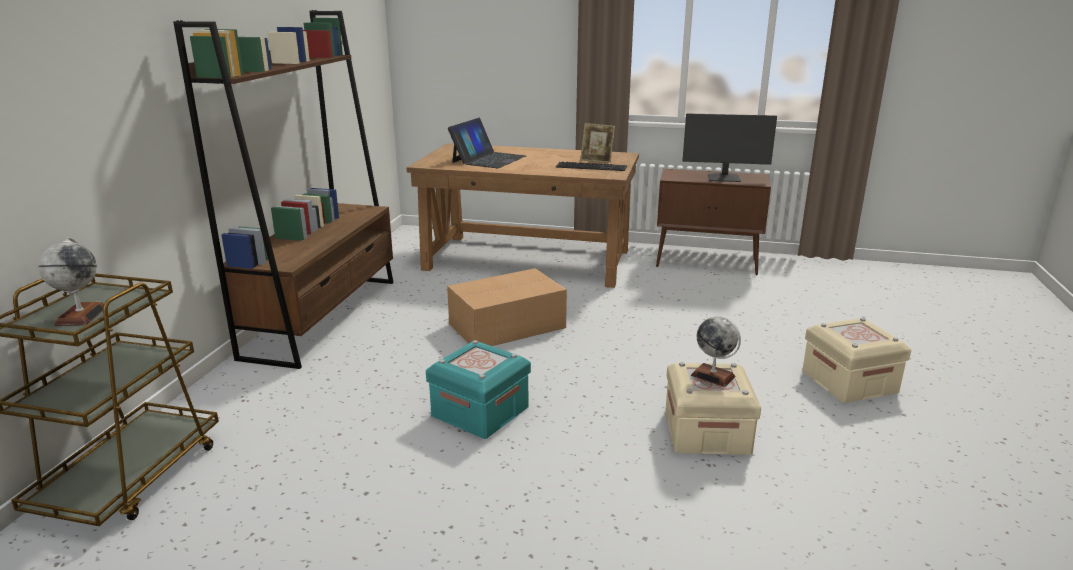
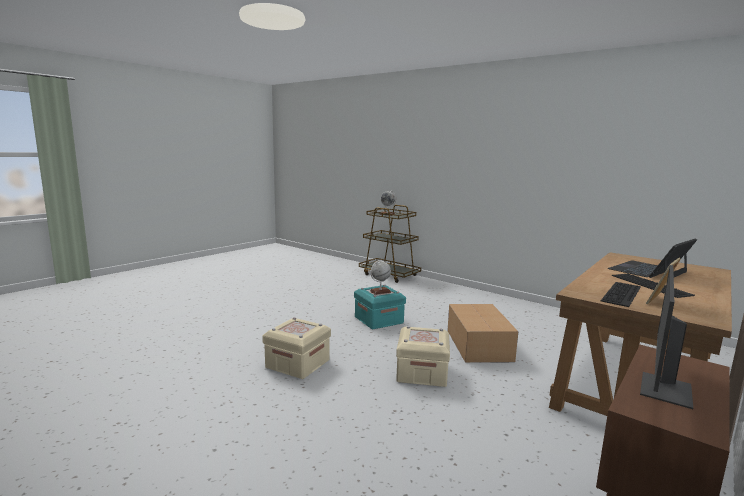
camera: 115 degrees right, 10 degrees down
brown bookcase [173,10,394,369] -> none
laptop [448,118,526,168] -> laptop turned 90 degrees clockwise [608,239,697,278]
globe [691,316,741,387] -> globe moved to [370,261,391,295]
beige storage box [802,318,911,403] -> beige storage box moved to [396,326,450,387]
none -> keyboard [612,274,695,298]

